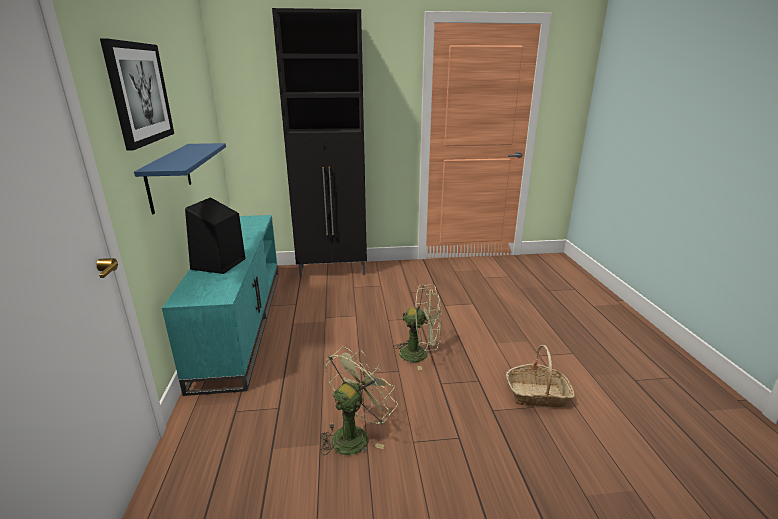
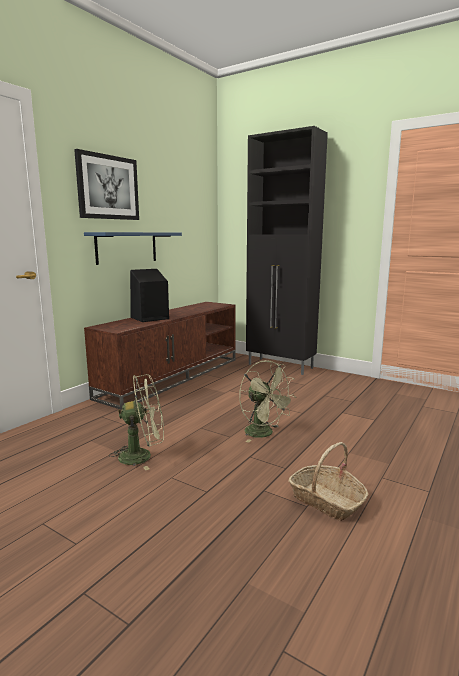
camera: 40 degrees right, 10 degrees down
turquoise tv stand [162,215,279,396] -> brown tv stand [84,302,236,410]

